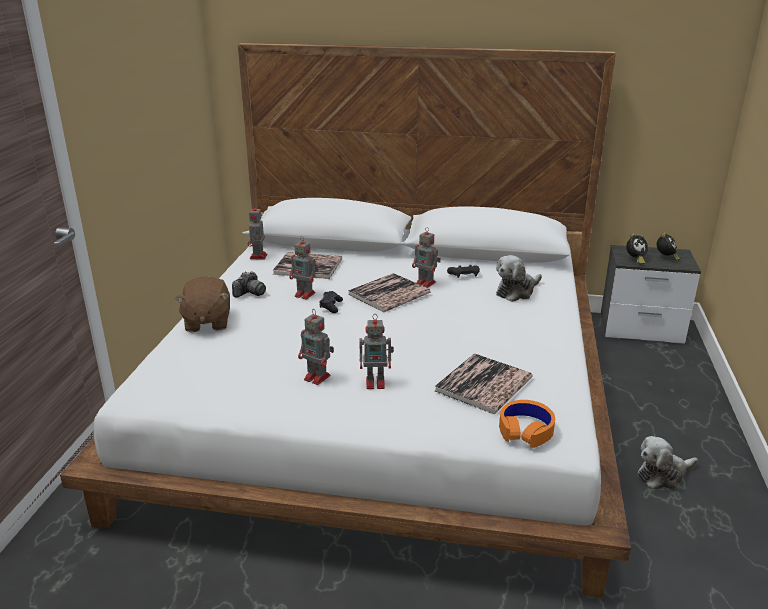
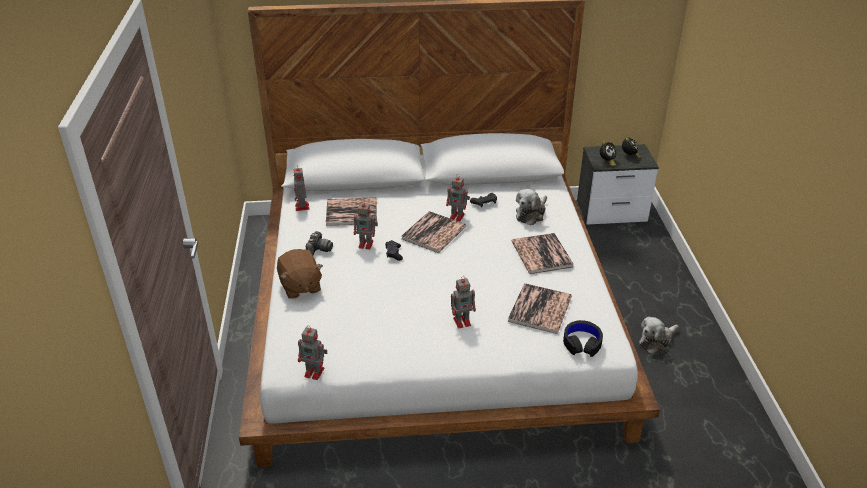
camera: 15 degrees left, 10 degrees up
toy robot [298,309,334,385] -> toy robot moved to [298,325,327,380]
orange headphones [499,400,555,448] -> black headphones [563,320,603,357]
none -> book [512,233,574,274]

